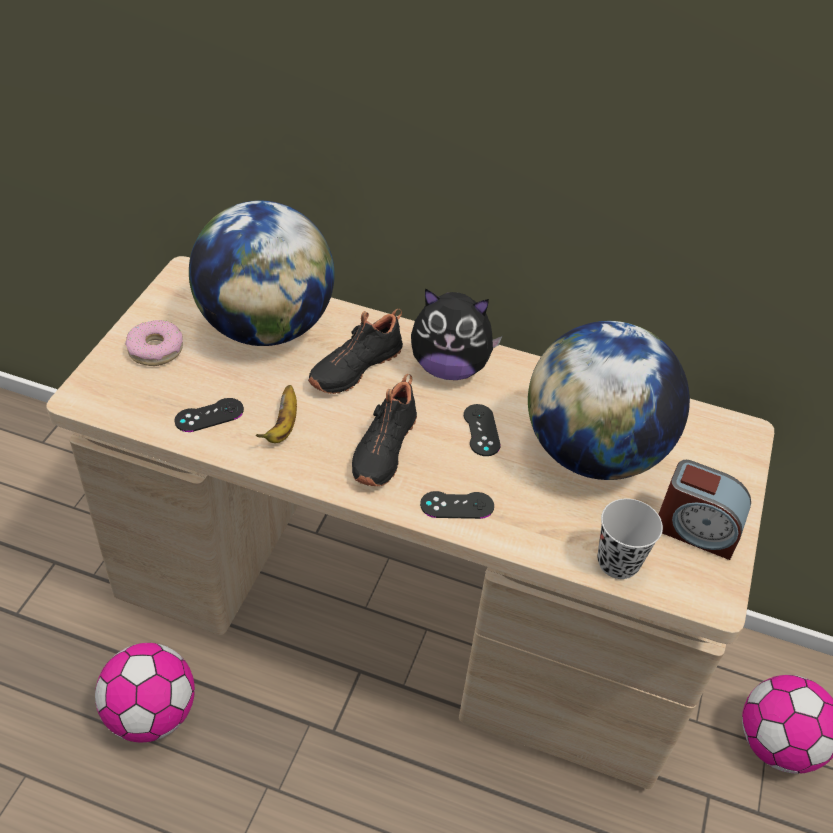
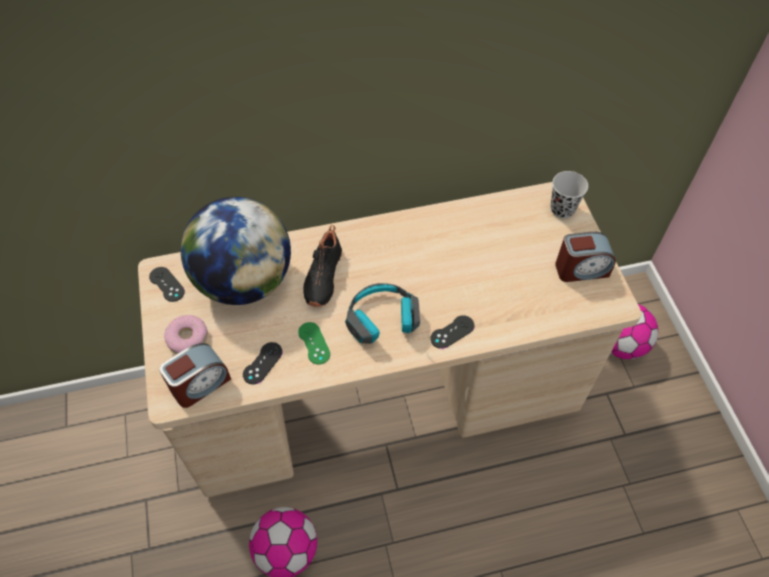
camera: 30 degrees left, 10 degrees up
banana [256,385,297,443] -> green game controller [298,322,330,364]
black shoe [352,374,417,486] -> headphones [345,283,420,344]
plush toy [411,288,502,380] -> none
black game controller [464,404,500,456] -> black game controller moved to [149,267,185,302]
globe [528,321,690,480] -> none
black cup [597,499,663,579] -> black cup moved to [550,171,588,218]
none -> alarm clock [159,343,231,408]

